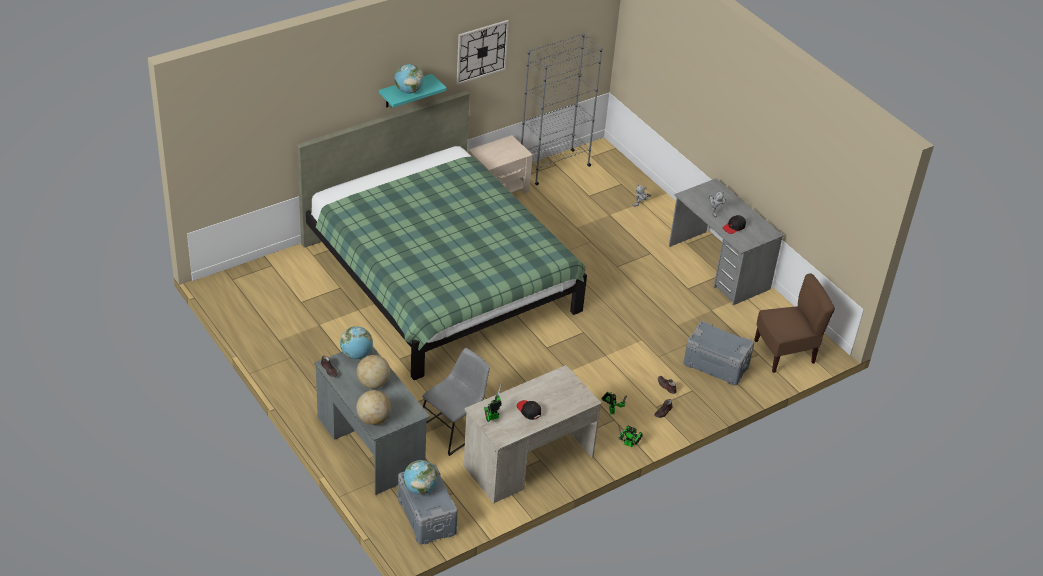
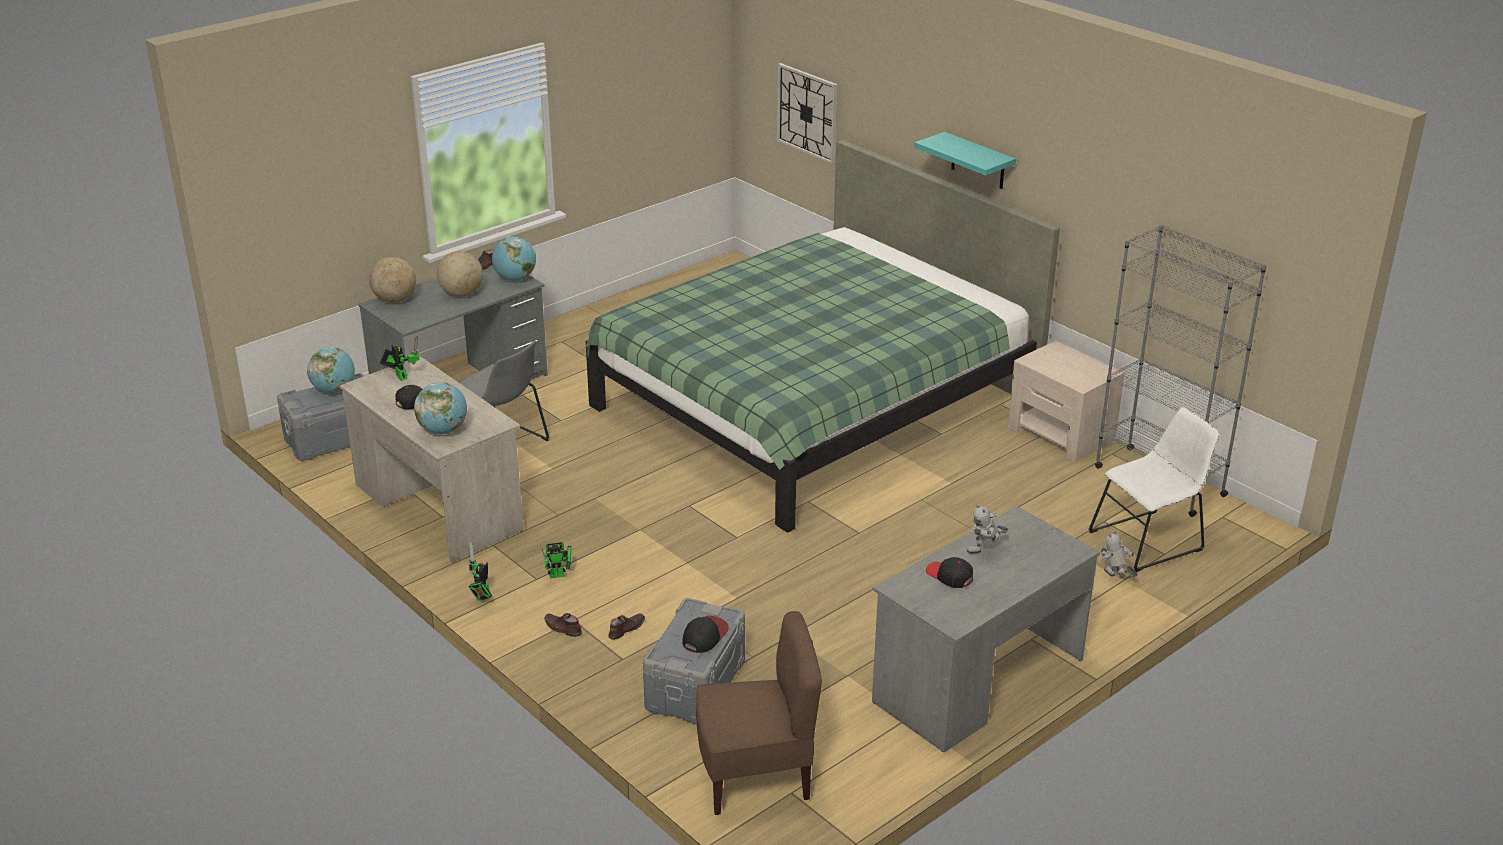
camera: 85 degrees right, 10 degrees down
globe [394,64,424,94] -> globe moved to [414,382,467,434]
wall clock [457,20,509,85] -> wall clock moved to [777,63,837,164]
brown chair [754,274,835,373] -> brown chair turned 75 degrees counterclockwise [696,611,822,815]
none -> cap [682,616,729,653]
none -> white chair [1089,407,1220,572]

